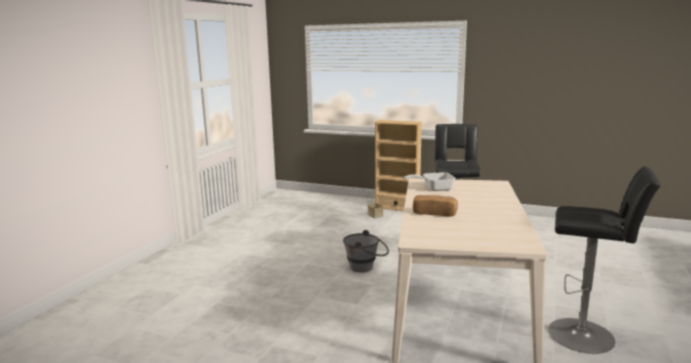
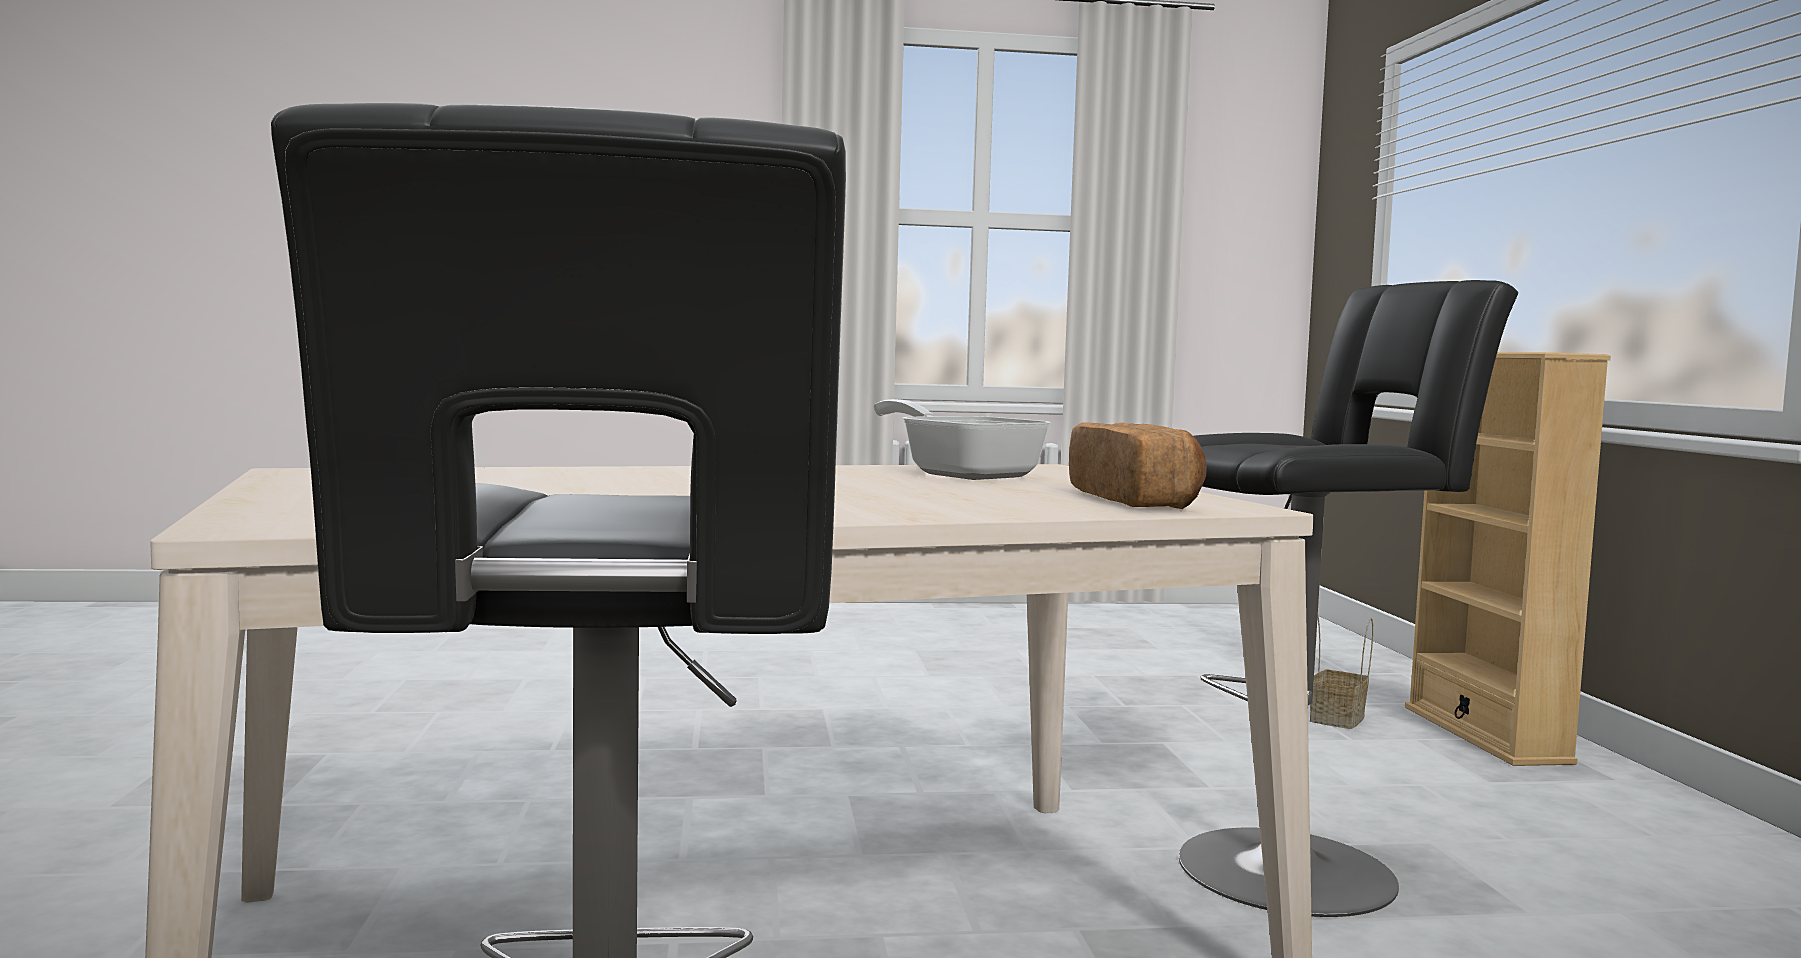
camera: 60 degrees right, 10 degrees down
grey bucket [343,230,389,272] -> none
bread [413,195,458,217] -> bread moved to [1069,422,1207,509]

